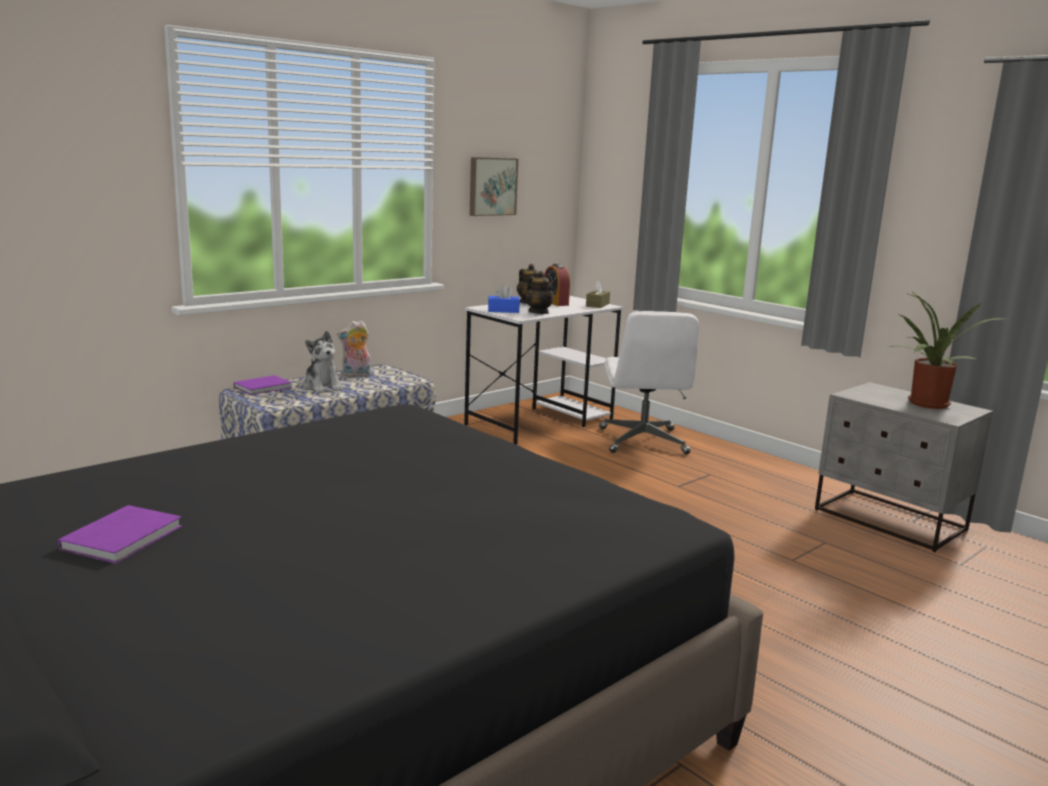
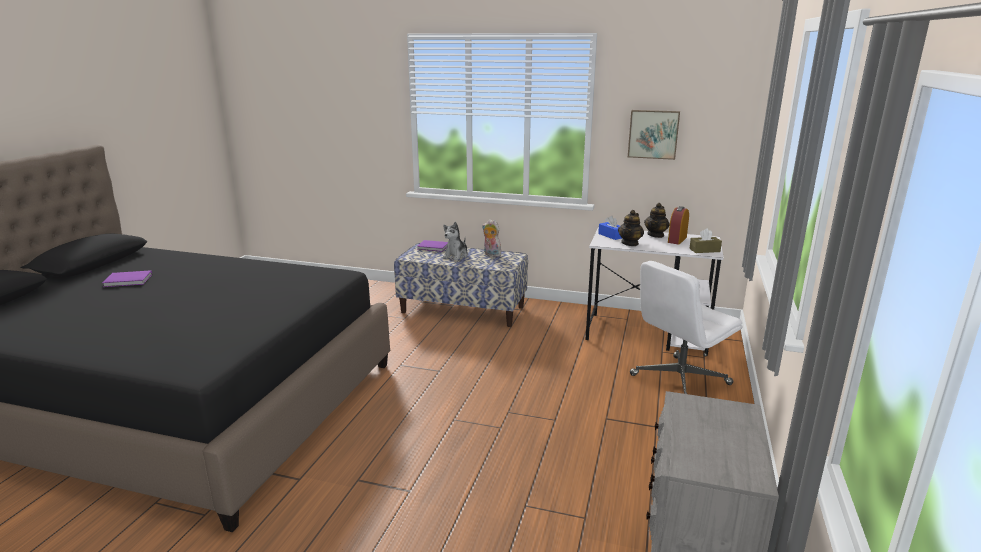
camera: 60 degrees right, 5 degrees up
potted plant [889,291,1005,409] -> none

